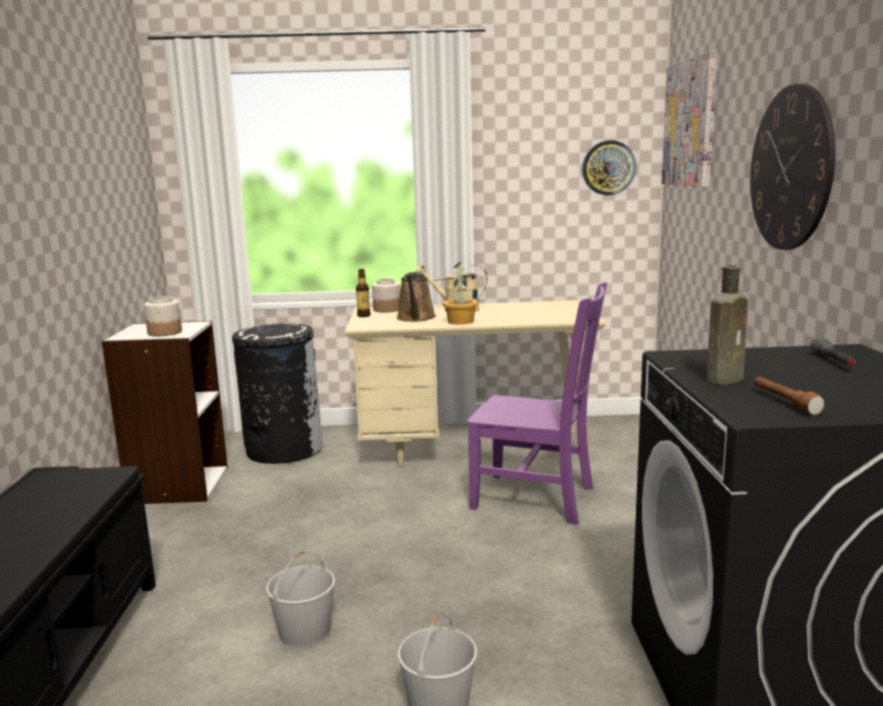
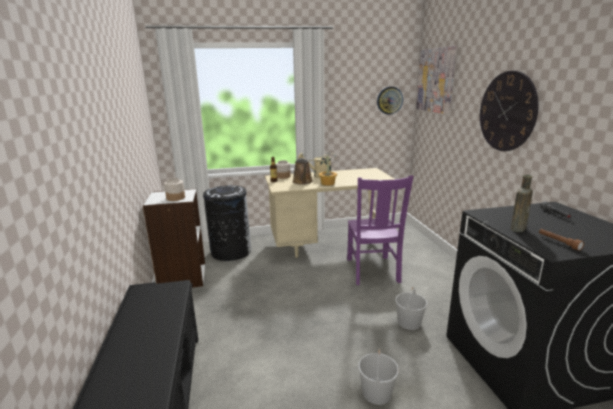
camera: 10 degrees left, 5 degrees up
white bucket [266,551,335,648] -> white bucket moved to [395,287,427,330]
purple chair [467,282,607,525] -> purple chair turned 75 degrees clockwise [347,175,413,285]

